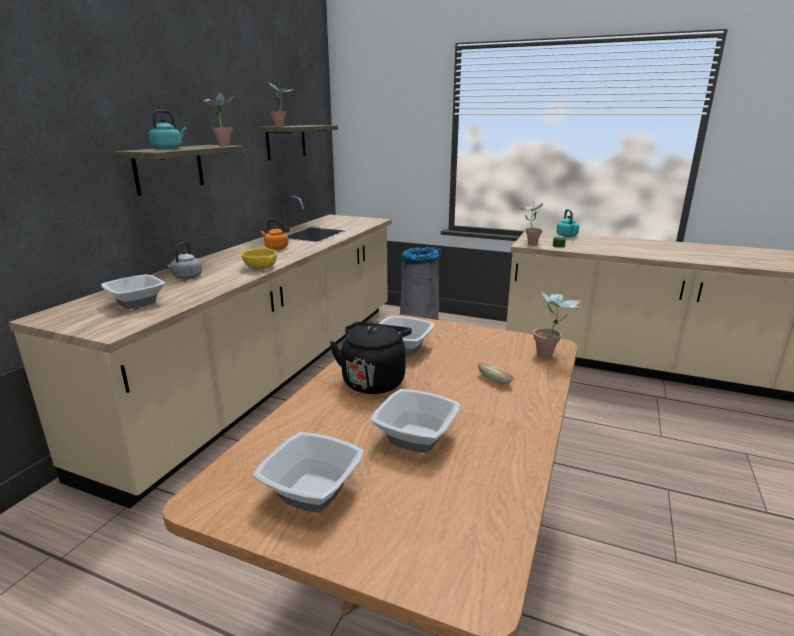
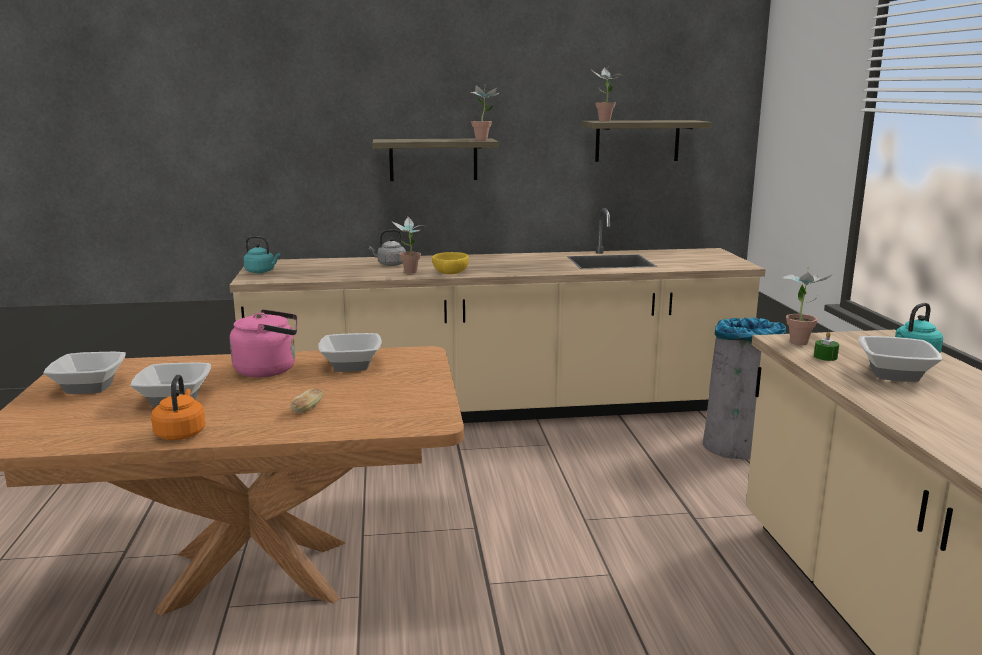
camera: 60 degrees right, 5 degrees down
bowl [101,274,165,309] -> bowl moved to [859,336,942,382]
turquoise kettle [149,110,186,149] -> turquoise kettle moved to [243,236,280,273]
orange kettle [261,219,289,250] -> orange kettle moved to [151,375,205,440]
black kettle [330,322,412,394] -> pink kettle [230,309,298,377]
potted plant [533,290,582,358] -> potted plant moved to [393,217,427,274]

